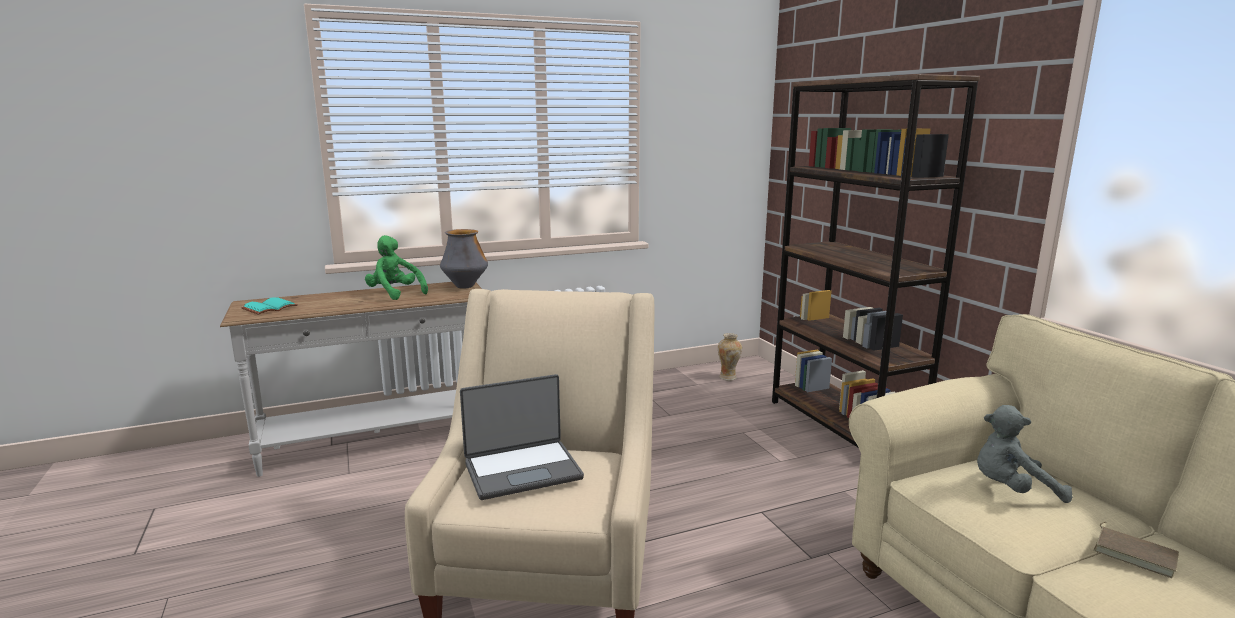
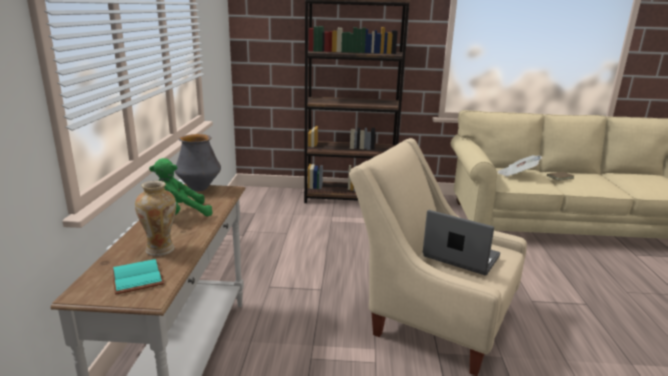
camera: 65 degrees left, 5 degrees up
laptop [460,374,584,500] -> laptop turned 60 degrees counterclockwise [423,210,500,276]
vase [718,333,742,381] -> vase moved to [135,181,176,256]
grey plush toy [977,405,1072,503] -> newspaper [498,155,542,177]

